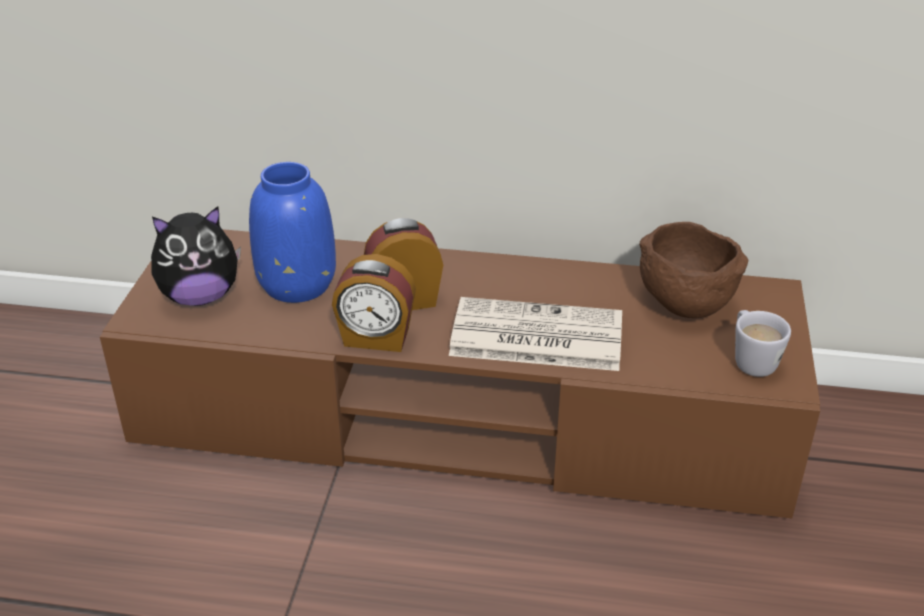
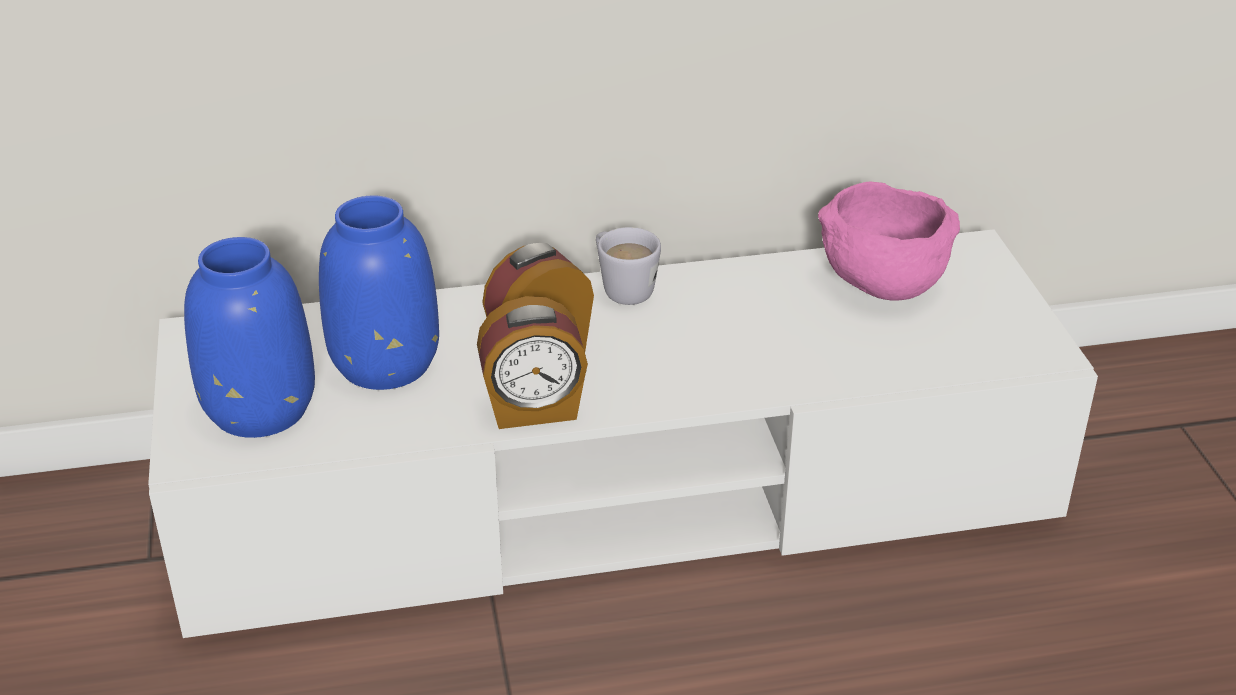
camera: 20 degrees left, 0 degrees up
brown tv stand [100,229,820,518] -> white tv stand [148,229,1098,638]
plush toy [151,206,241,306] -> blue vase [184,237,315,438]
newspaper [449,297,622,371] -> none
brown bowl [639,222,748,318] -> pink bowl [818,181,960,301]
white mug [735,310,791,377] -> white mug moved to [596,227,661,305]

